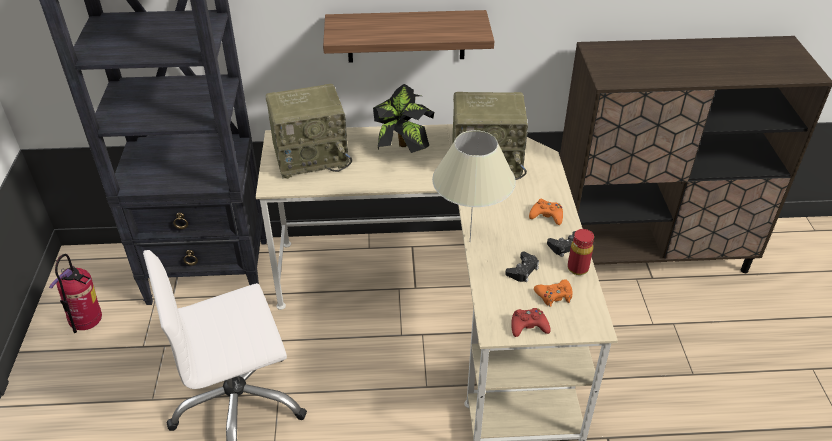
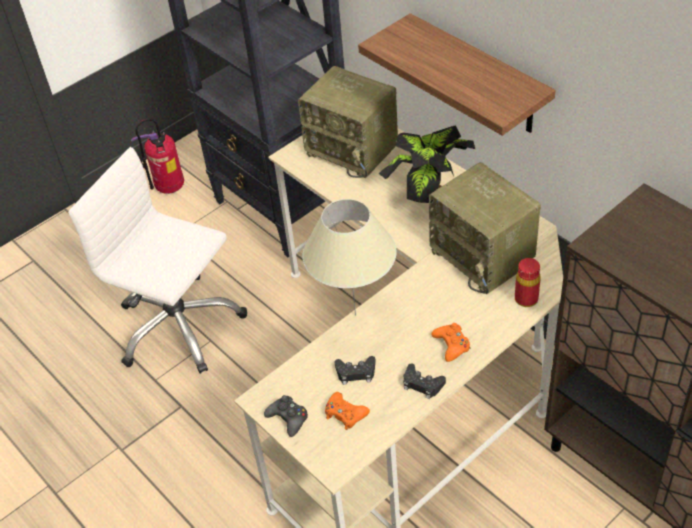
camera: 55 degrees right, 5 degrees up
red game controller [511,308,551,337] -> black game controller [264,395,308,437]
red bottle [567,229,594,275] -> red bottle moved to [515,258,541,307]

